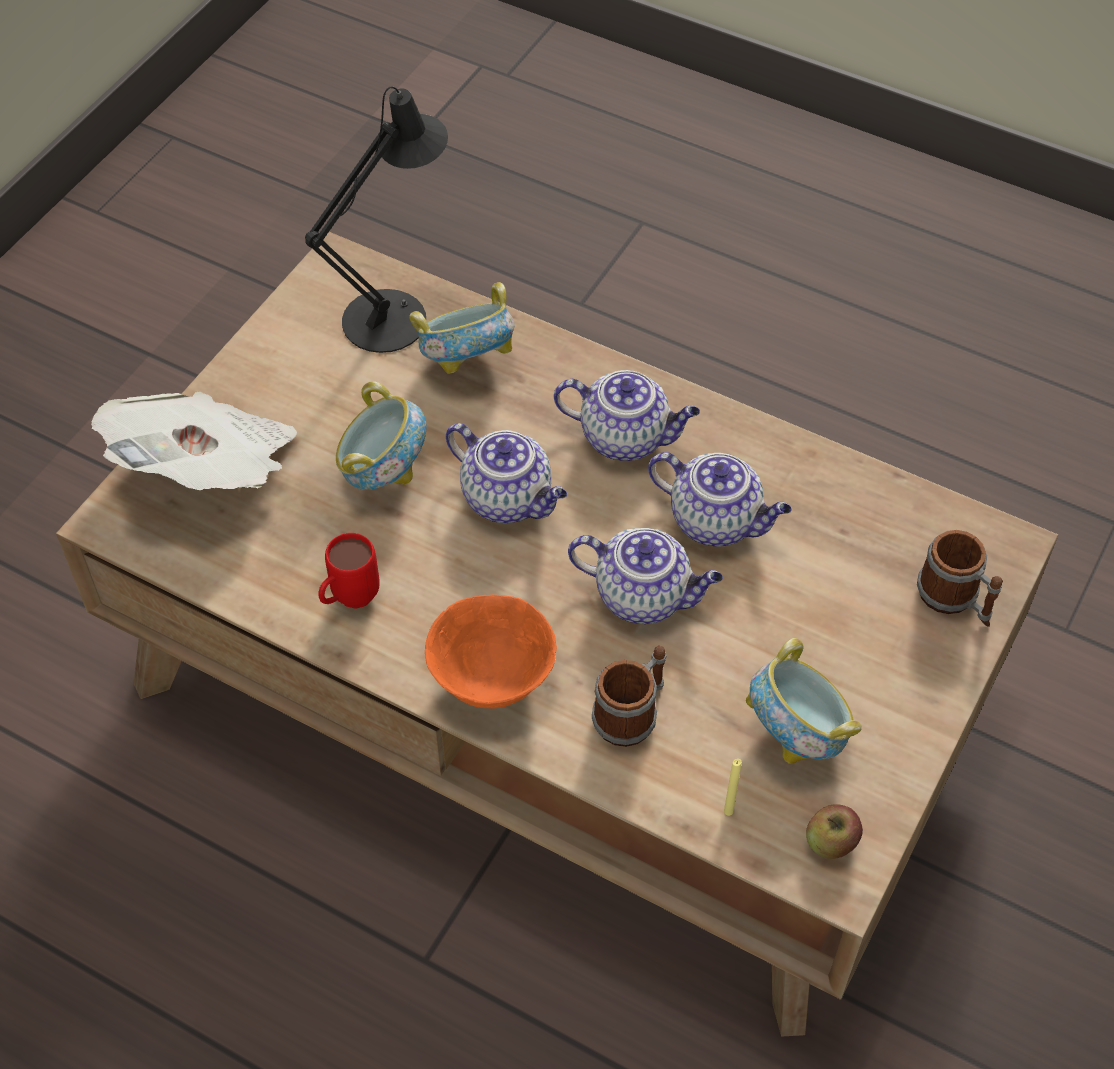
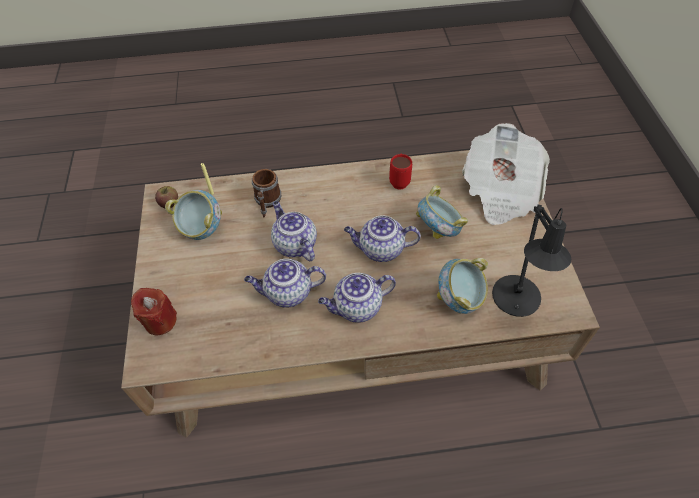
camera: 145 degrees right, 0 degrees up
orange bowl [425,595,557,708] -> none
teapot [568,528,723,624] -> teapot turned 75 degrees clockwise [271,201,317,261]
mug [917,530,1003,627] -> red candle [131,288,177,335]

